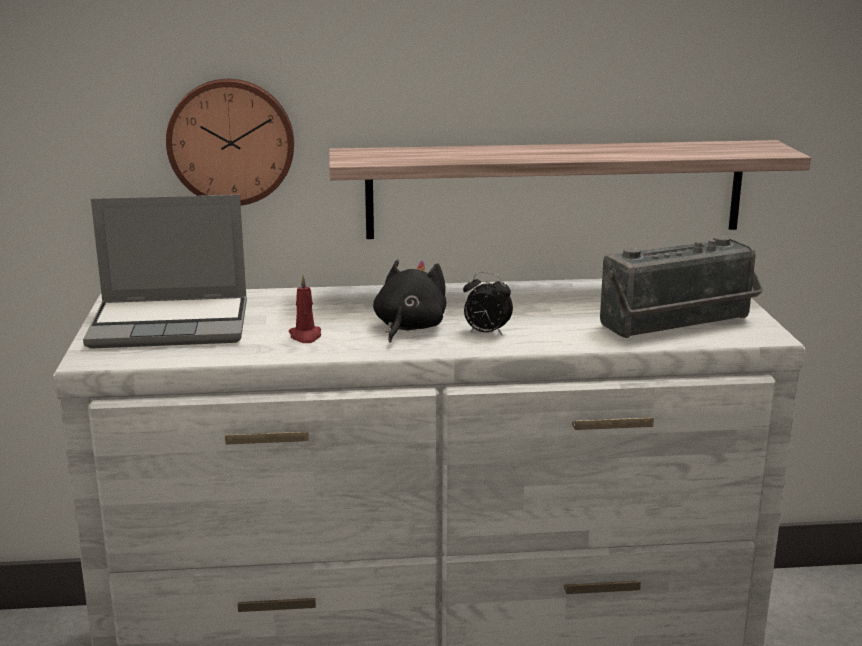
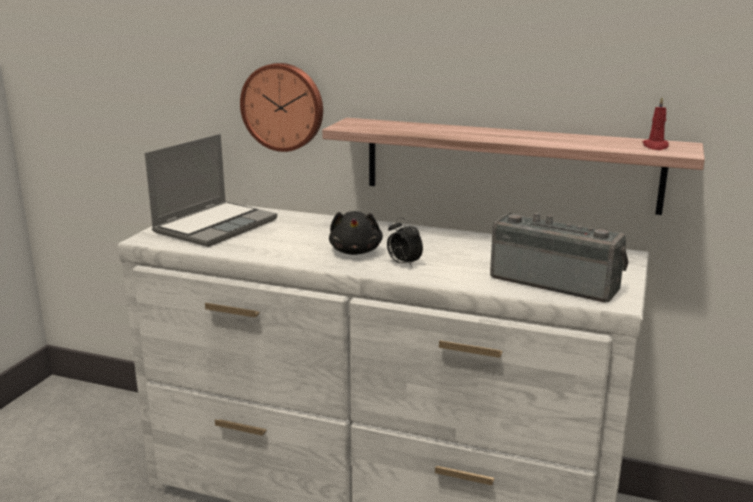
camera: 25 degrees right, 0 degrees up
laptop [83,195,247,349] -> laptop turned 75 degrees counterclockwise [145,134,277,247]
red candle [289,276,321,343] -> red candle moved to [643,97,669,150]
black plush toy [373,260,446,342] -> black plush toy turned 135 degrees clockwise [329,211,383,255]
radio [600,236,763,338] -> radio turned 150 degrees counterclockwise [490,213,629,303]

